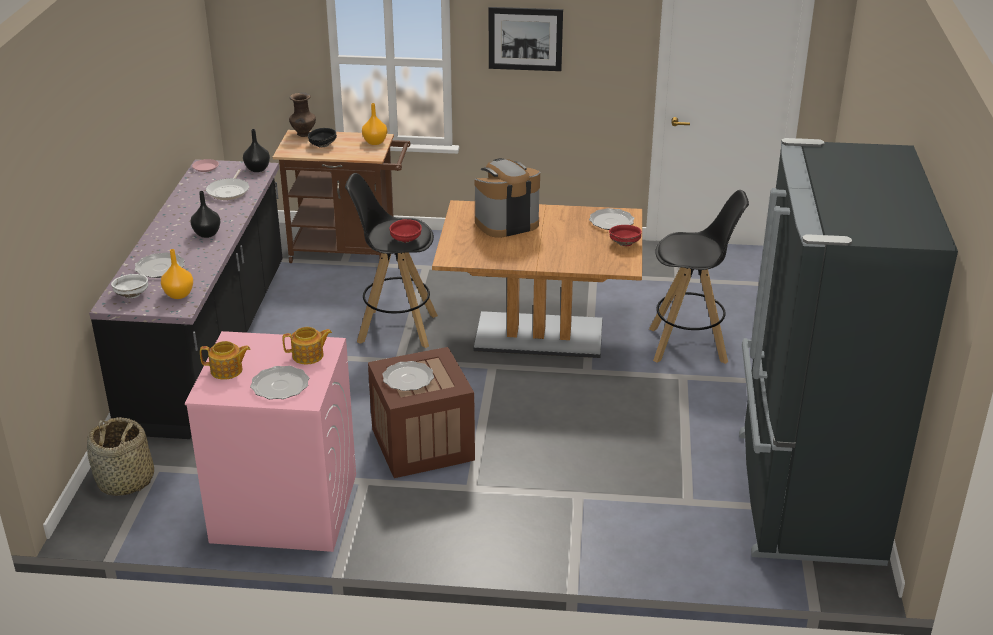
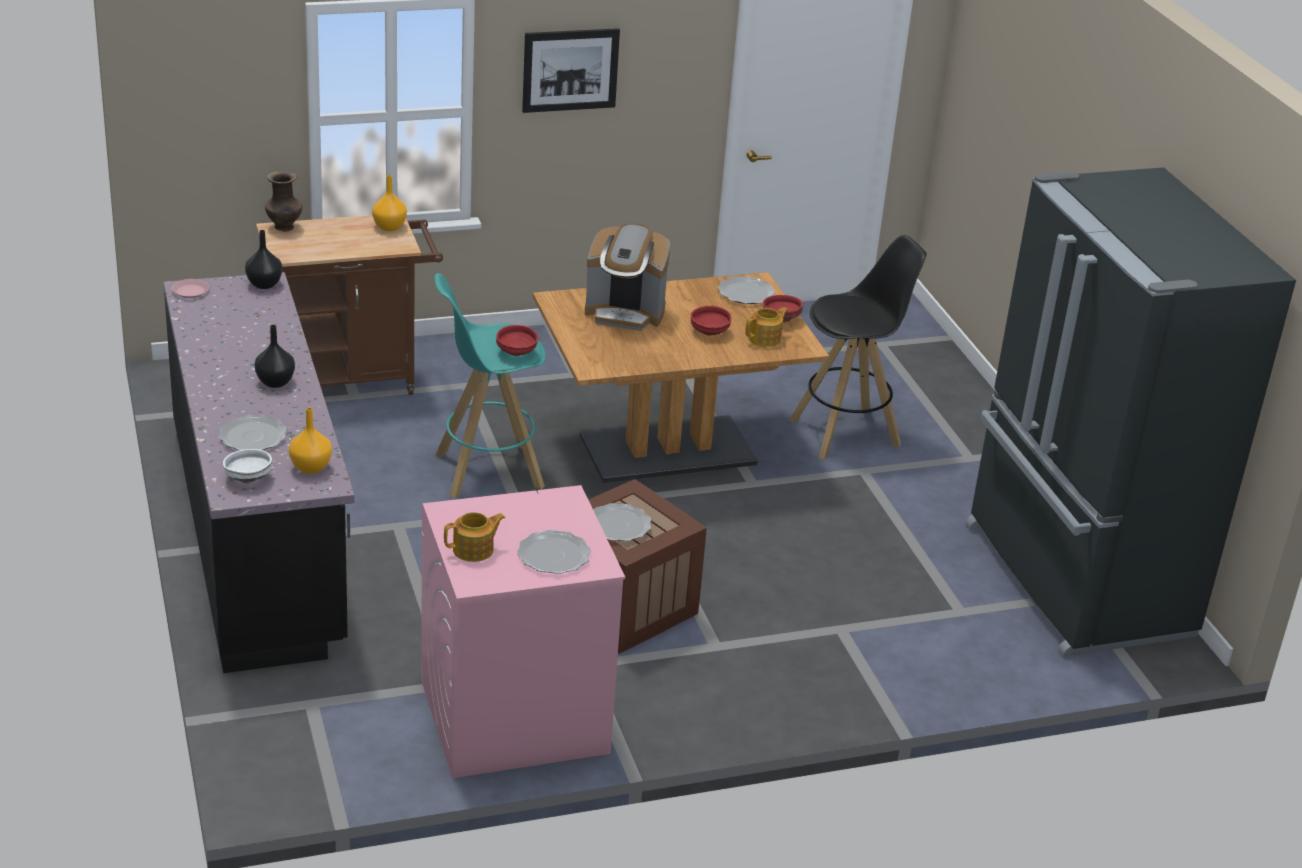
camera: 25 degrees left, 0 degrees up
basket [87,417,154,496] -> none
frying pan [206,169,249,200] -> none
teapot [282,327,332,364] -> teapot moved to [745,307,789,347]
black bowl [308,128,337,148] -> none
black stool [345,173,438,348] -> turquoise stool [434,273,546,498]
coffee machine [474,158,540,238] -> coffee machine turned 120 degrees counterclockwise [585,223,670,331]
none -> red bowl [691,306,732,336]

